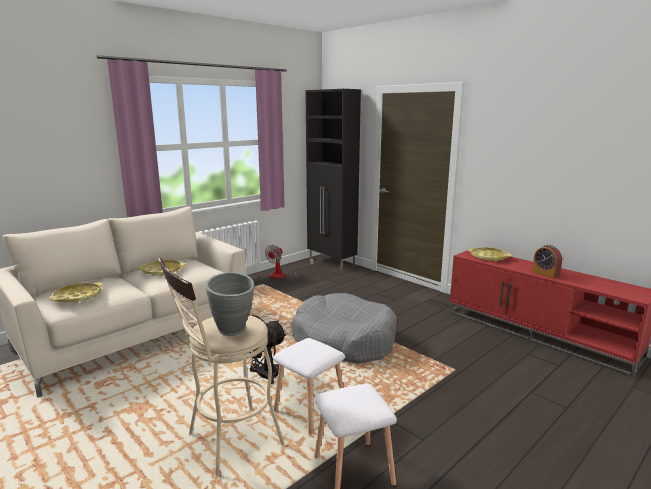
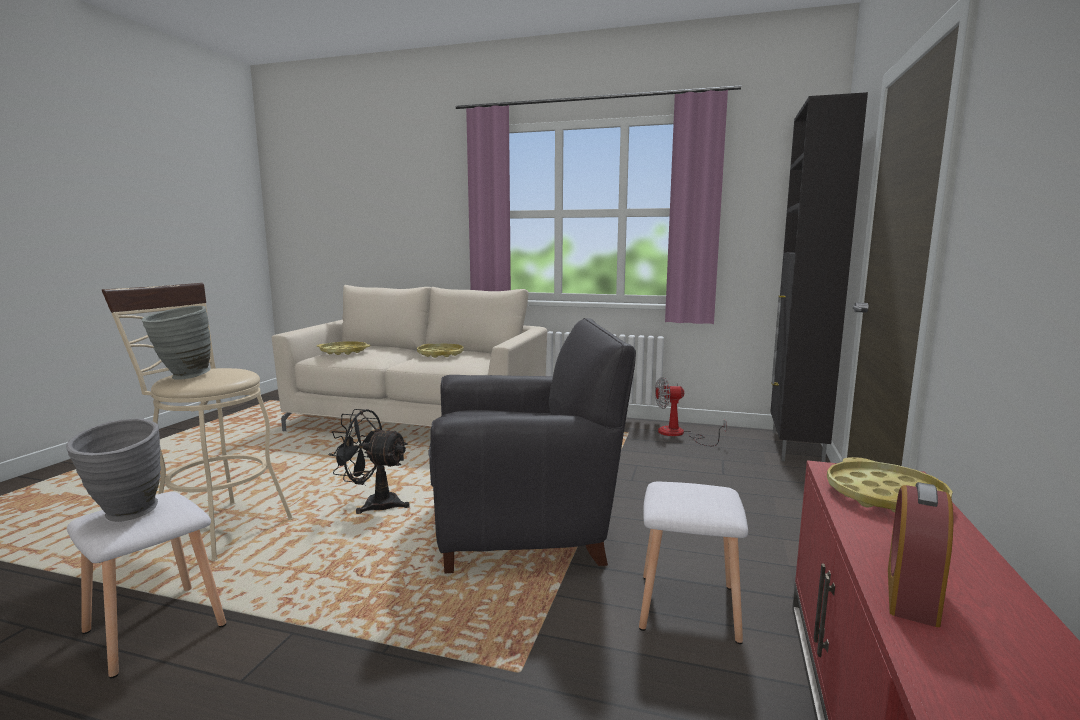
camera: 60 degrees right, 5 degrees down
white stool [273,338,345,435] -> white stool moved to [639,482,748,644]
grey dog bed [291,293,397,364] -> black armchair [428,318,636,573]
none -> grey vase [66,419,161,522]

